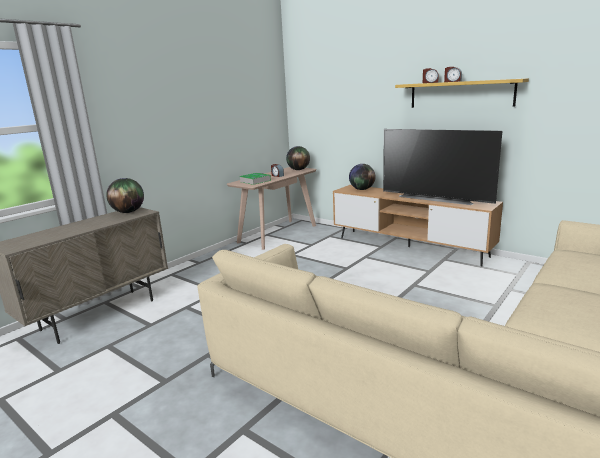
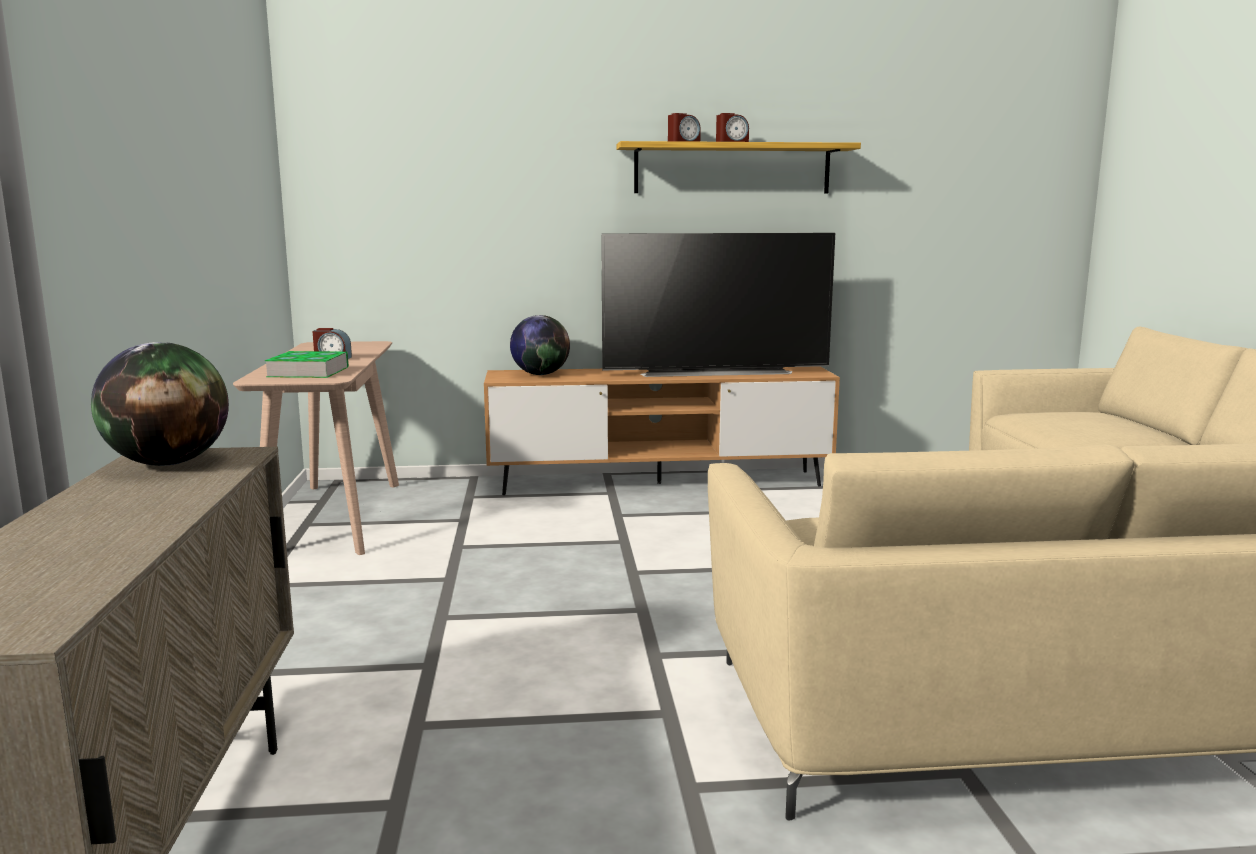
camera: 45 degrees left, 5 degrees down
globe [286,146,310,170] -> none

